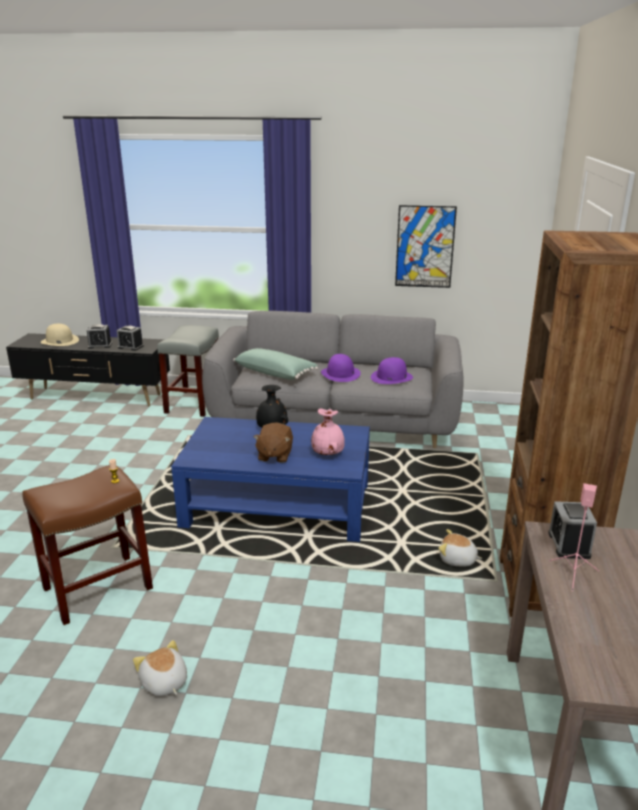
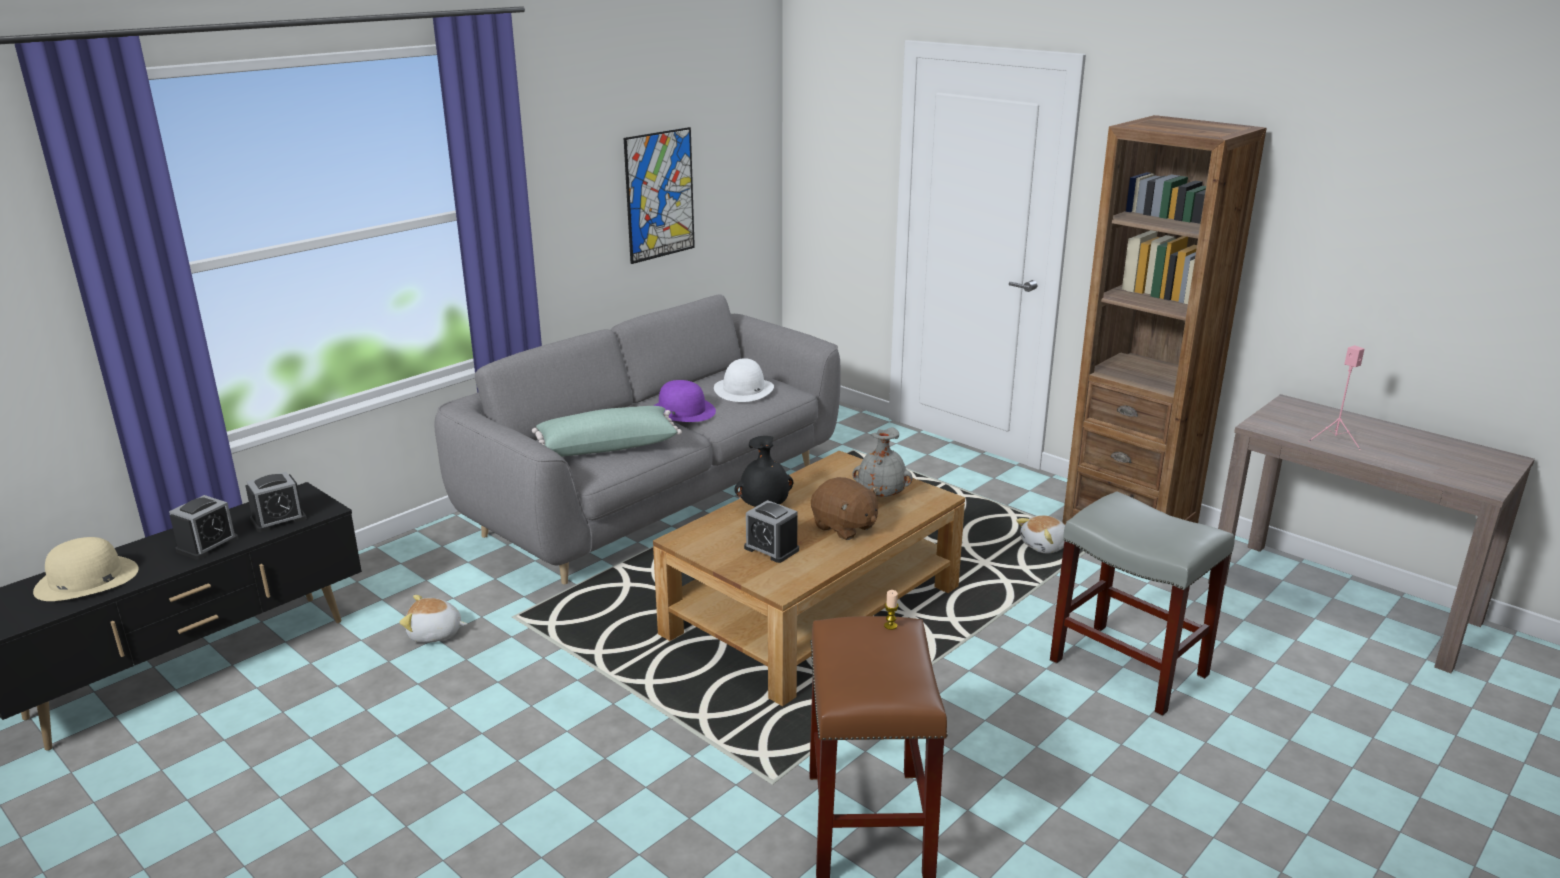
camera: 55 degrees left, 0 degrees up
plush toy [133,640,187,696] -> plush toy moved to [400,595,468,643]
grey stool [157,325,219,417] -> grey stool moved to [1050,492,1235,716]
blue coffee table [171,417,370,542] -> brown coffee table [653,451,965,706]
pink vase [311,408,345,455] -> grey vase [852,428,912,497]
purple hat [371,357,413,384] -> white hat [714,358,774,402]
alarm clock [548,501,597,559] -> alarm clock moved to [744,500,799,563]

